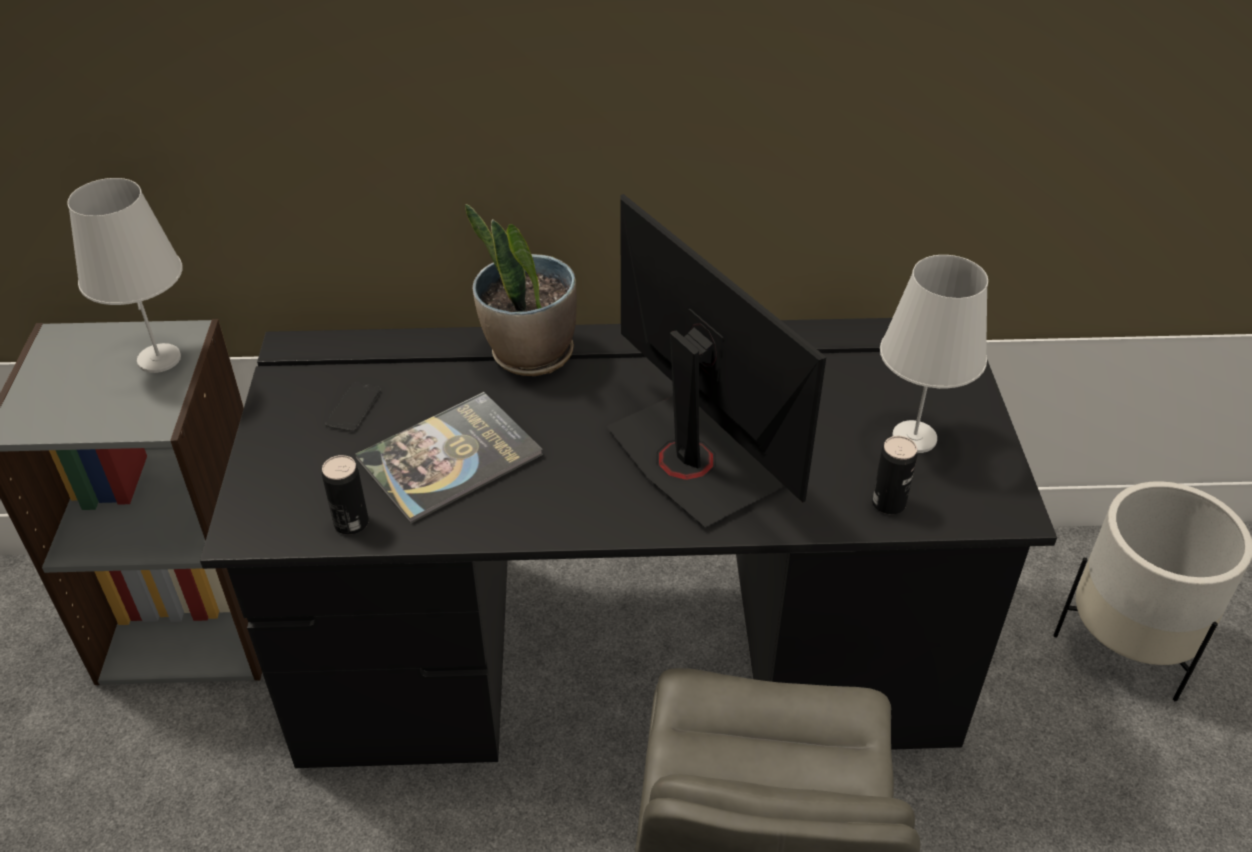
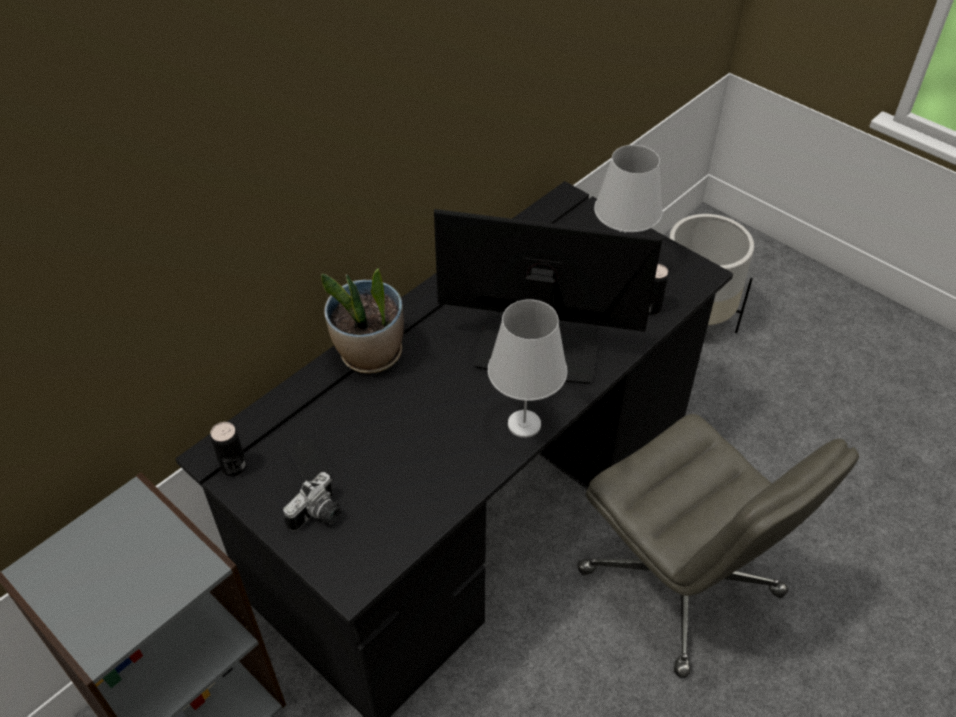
camera: 45 degrees left, 5 degrees up
white table lamp [67,178,183,373] -> white table lamp moved to [488,299,567,438]
can [322,455,369,535] -> can moved to [211,422,247,477]
book [355,392,543,524] -> none
none -> camera [283,472,341,531]

